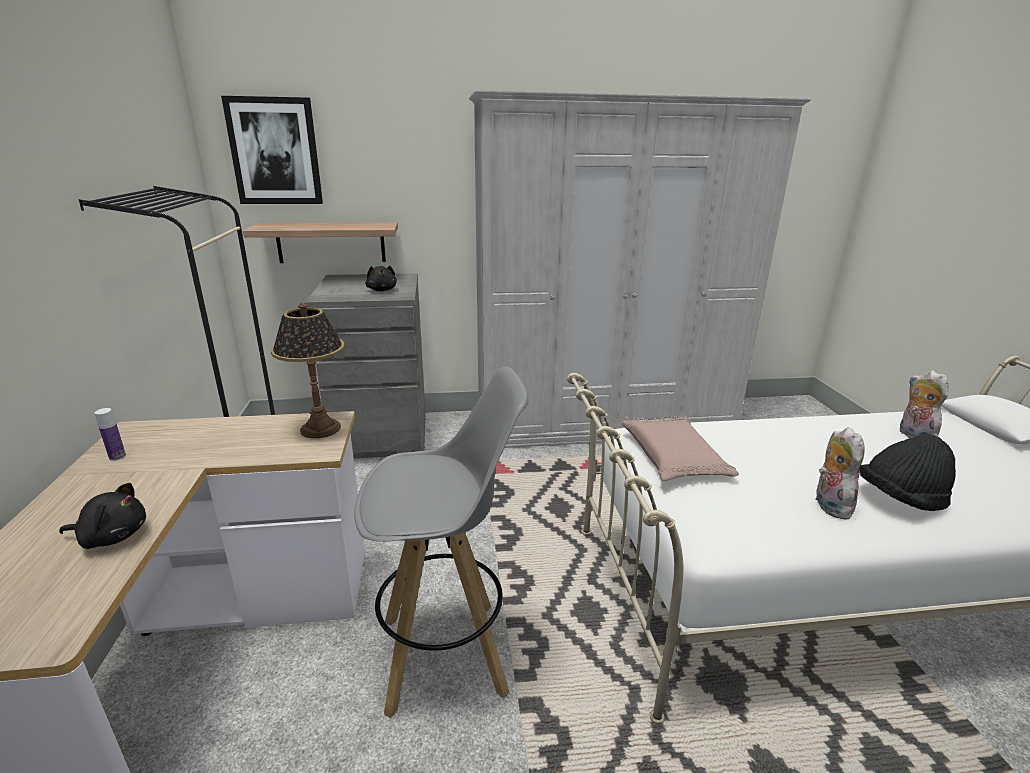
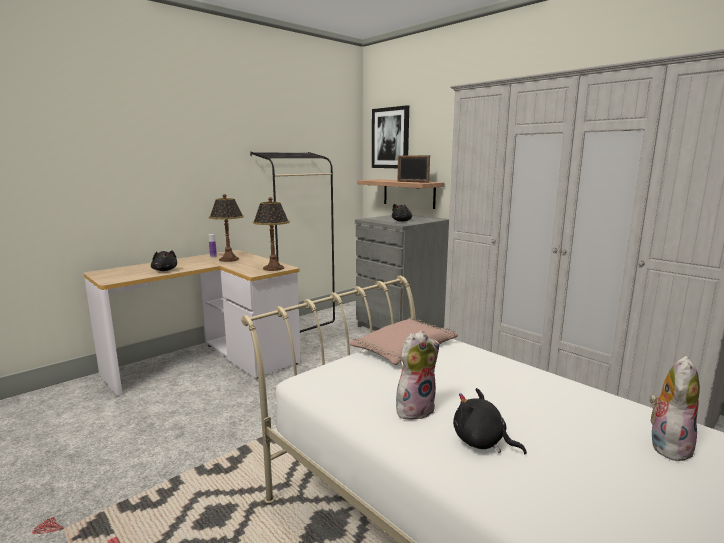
camera: 55 degrees right, 10 degrees down
grey stool [354,367,529,718] -> none
black hat [860,434,956,511] -> black plush toy [453,388,527,454]
none -> table lamp [209,194,244,262]
none -> picture frame [398,155,430,183]

